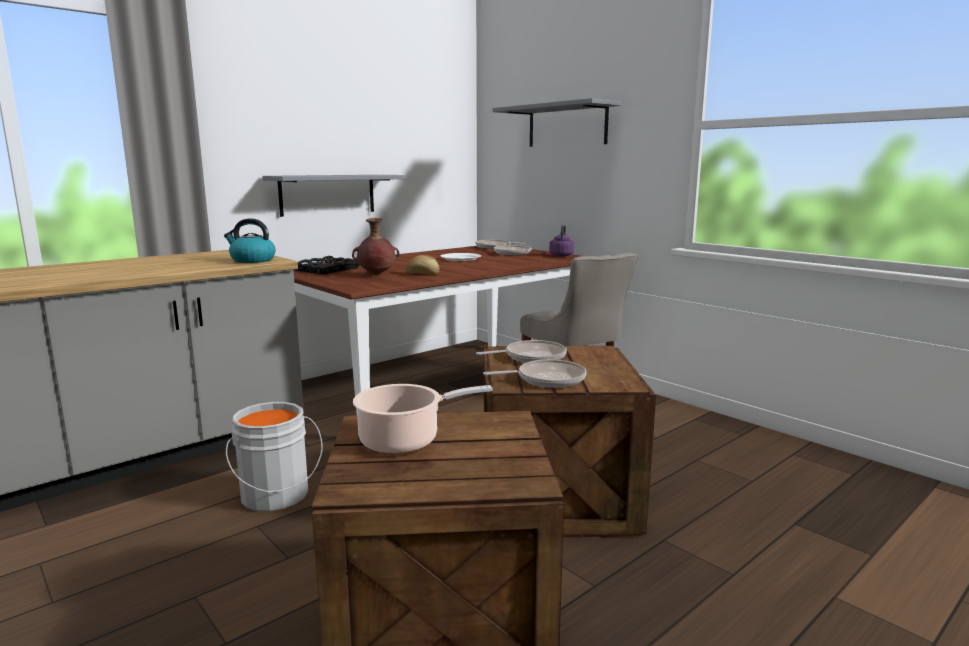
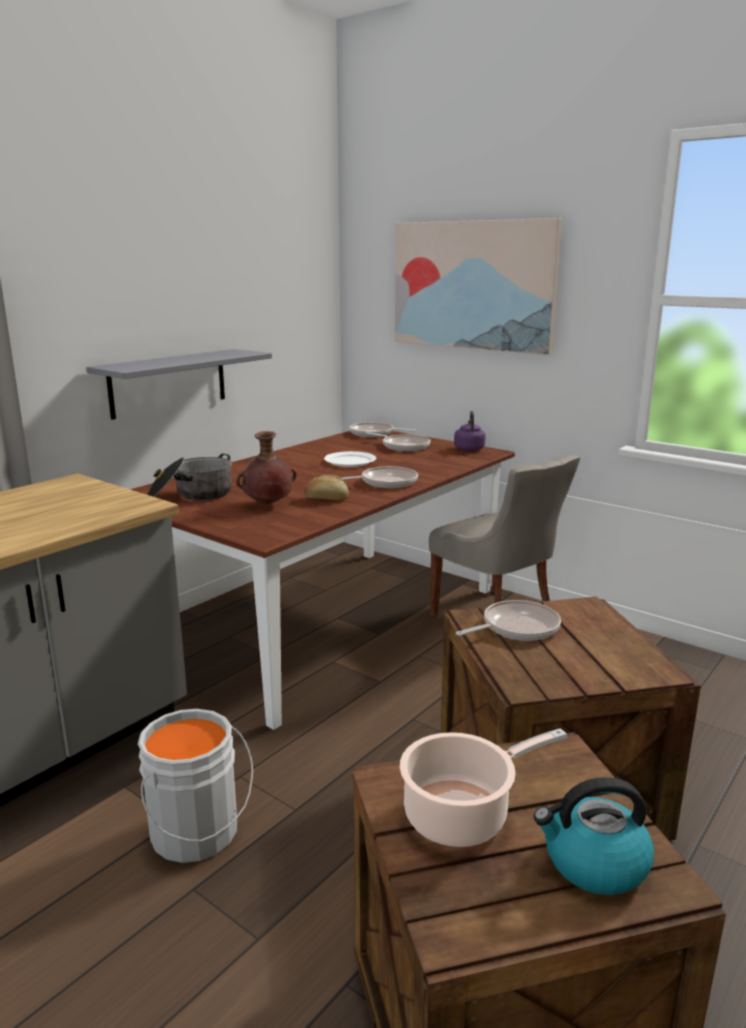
camera: 10 degrees left, 5 degrees up
kettle [224,218,275,263] -> kettle moved to [534,777,654,895]
black tray [294,256,360,274] -> cooking pot [148,454,232,501]
frying pan [483,359,587,388] -> frying pan moved to [342,466,418,488]
grey shelf [492,98,621,147] -> picture [395,218,562,355]

